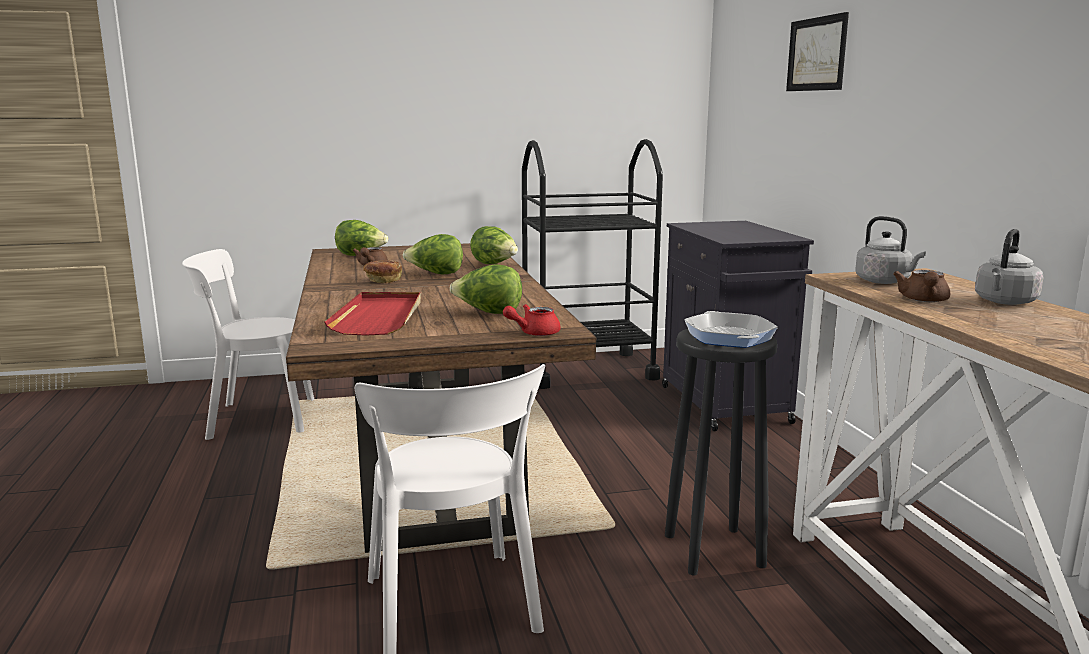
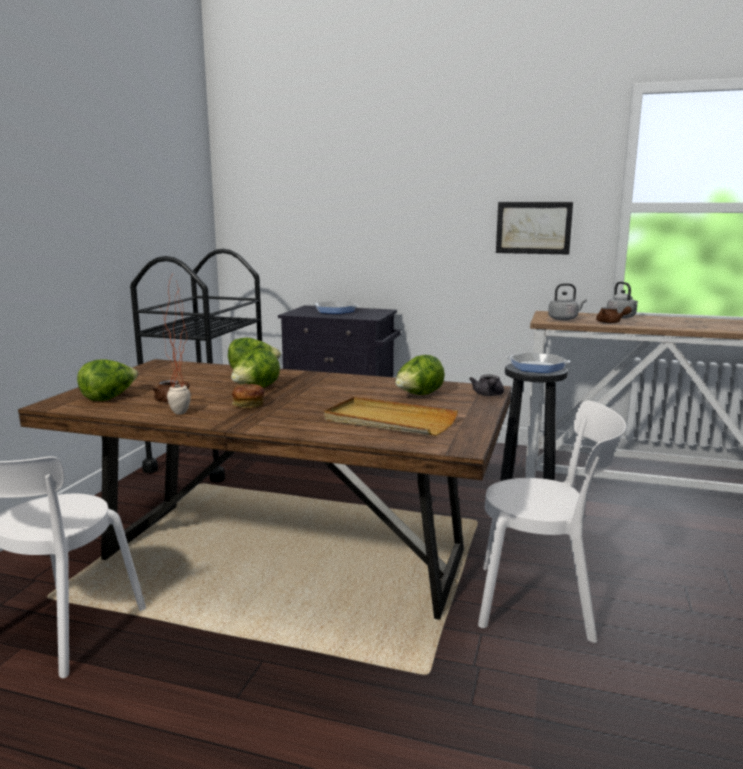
camera: 60 degrees left, 0 degrees up
red tray [324,292,421,336] -> beige tray [324,397,458,436]
red teapot [503,304,561,336] -> grey teapot [469,375,504,396]
picture [786,12,849,91] -> picture moved to [496,202,573,255]
none -> potted plant [158,277,191,415]
none -> frying pan [312,301,359,314]

